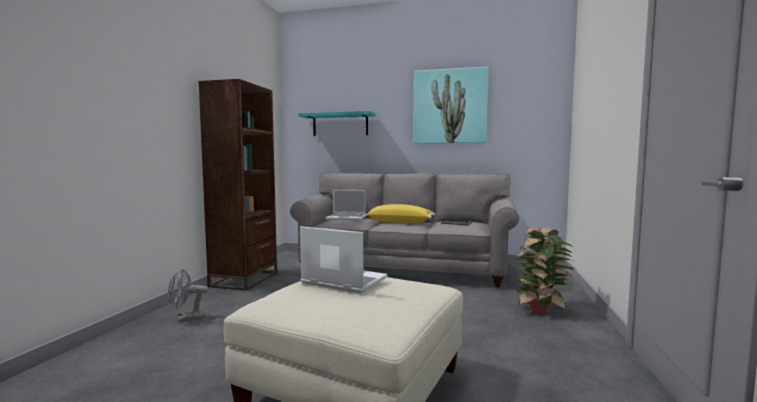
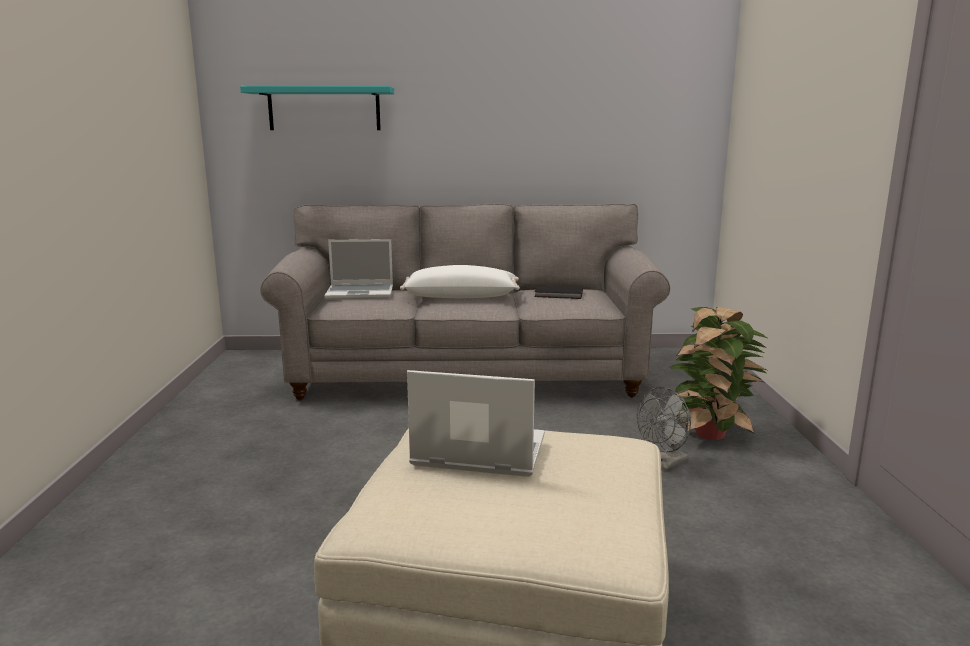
camera: 15 degrees left, 10 degrees up
grey fan [168,268,208,321] -> grey fan moved to [637,387,691,470]
brown bookcase [198,79,277,291] -> none
yellow pillow [365,204,435,223] -> white pillow [400,265,520,298]
picture [413,67,489,144] -> none

